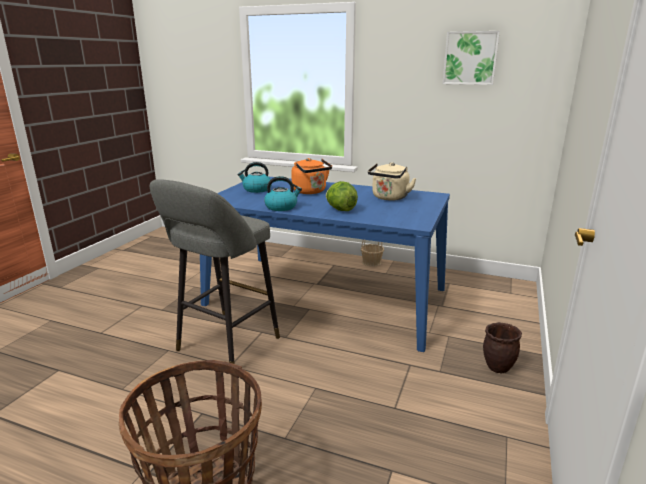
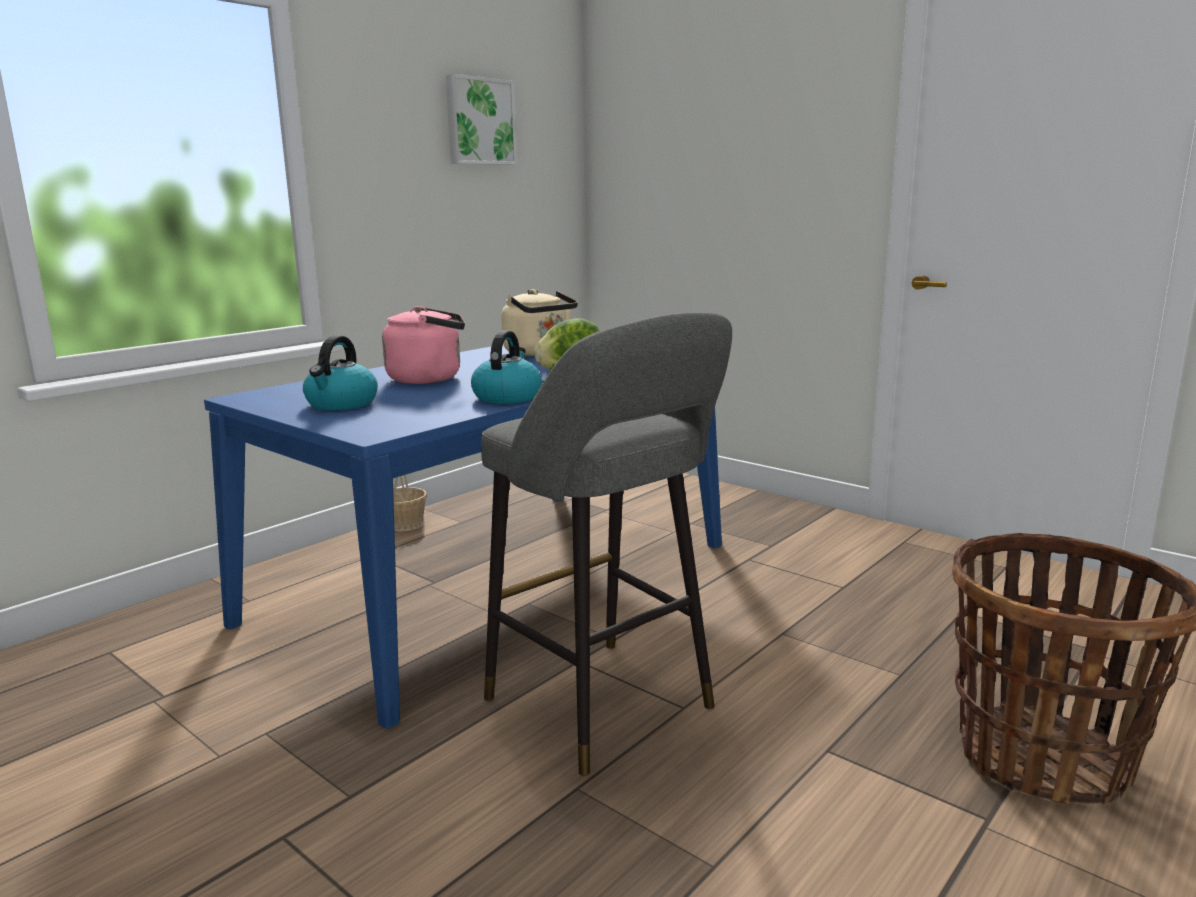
camera: 70 degrees left, 5 degrees down
orange kettle [291,158,332,194] -> pink kettle [382,306,465,384]
brown planter [483,322,522,373] -> none

